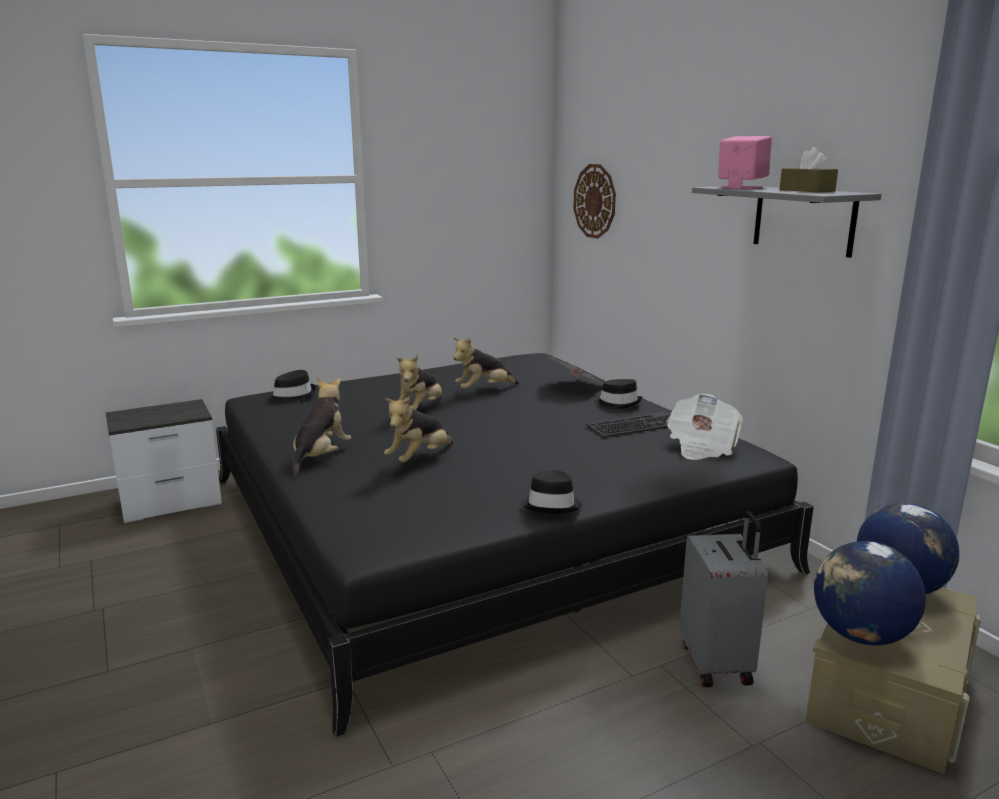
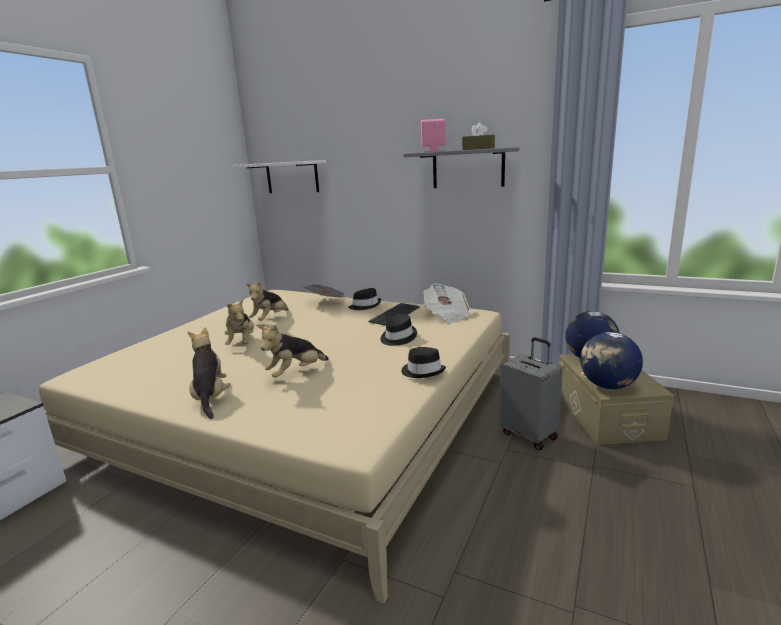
camera: 35 degrees left, 0 degrees up
black bed [216,353,814,738] -> beige bed [39,290,510,604]
black hat [267,370,316,403] -> black hat moved to [380,314,417,346]
plush toy [384,396,453,463] -> plush toy turned 45 degrees clockwise [258,325,329,377]
wall clock [573,164,616,239] -> white shelf [232,160,326,193]

